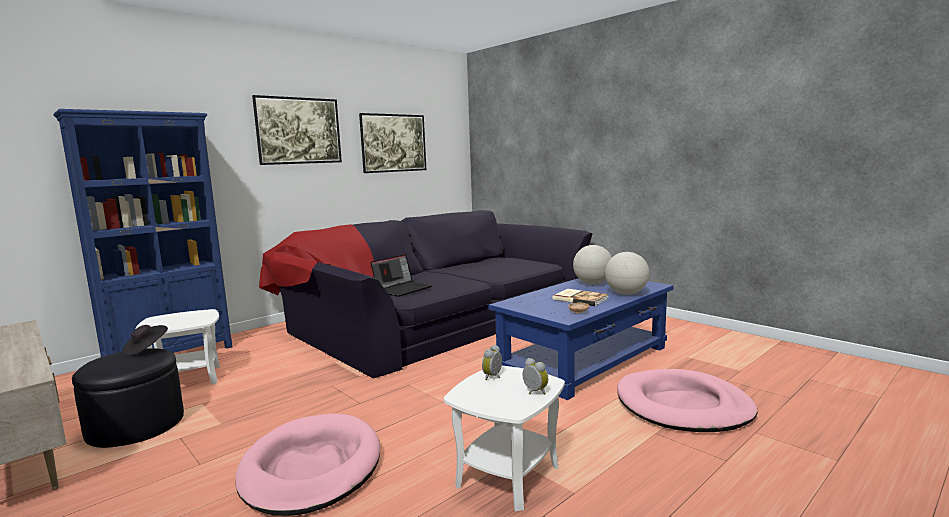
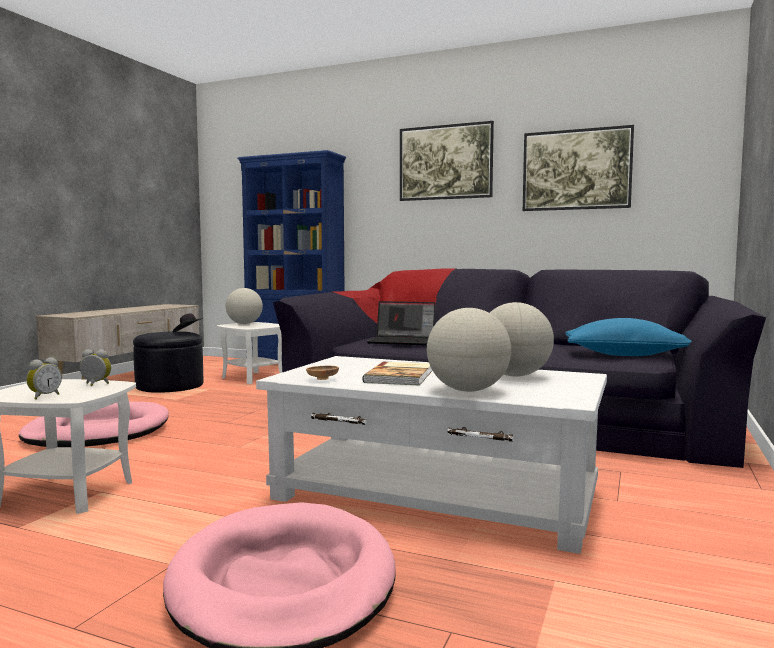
camera: 65 degrees right, 5 degrees down
blue coffee table [488,278,673,400] -> white coffee table [256,356,607,554]
none -> globe [226,288,263,324]
none -> blue pillow [565,318,691,356]

